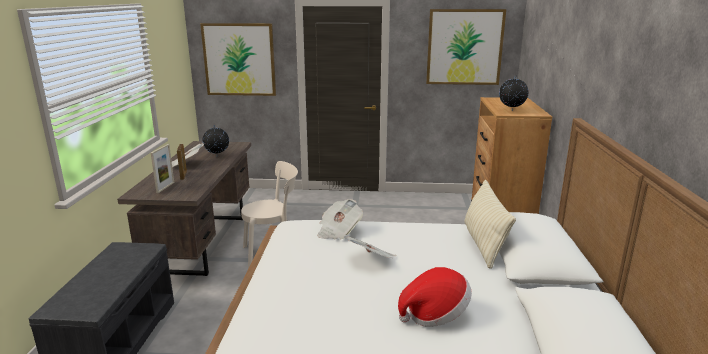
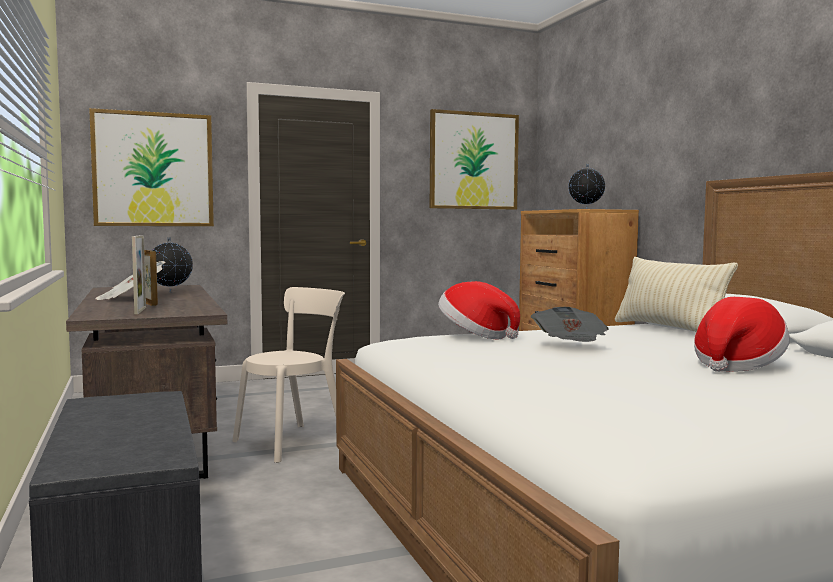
camera: 25 degrees left, 15 degrees down
newspaper [317,199,363,239] -> hat [438,281,520,340]

